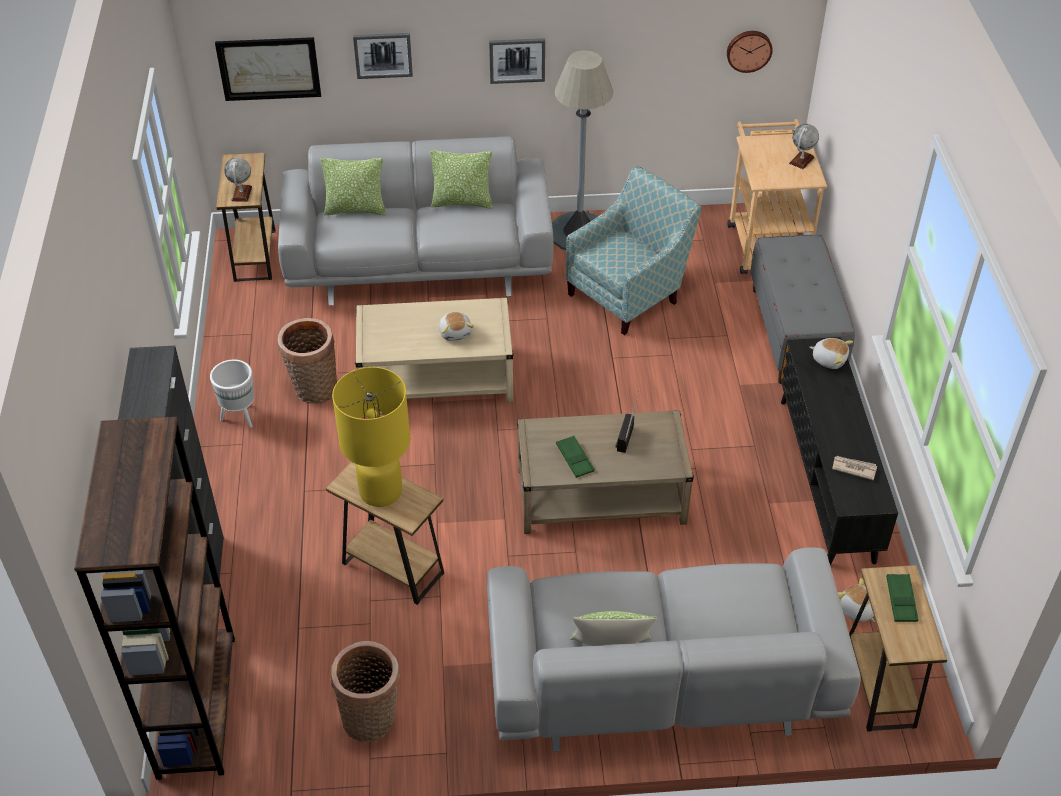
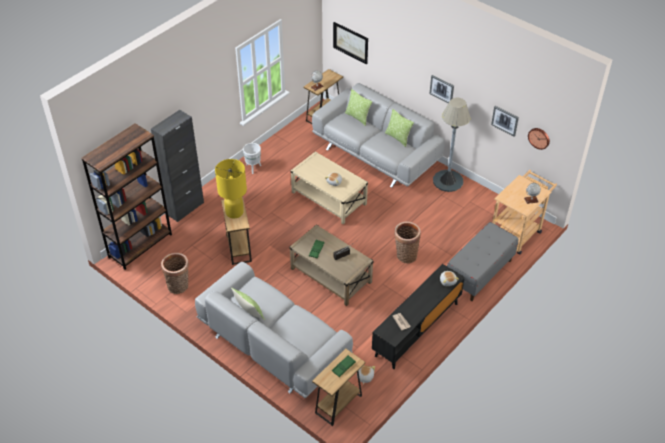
camera: 45 degrees right, 0 degrees up
basket [278,318,337,404] -> basket moved to [394,221,421,263]
picture [353,33,413,79] -> picture moved to [491,106,519,137]
armchair [565,166,701,335] -> none

